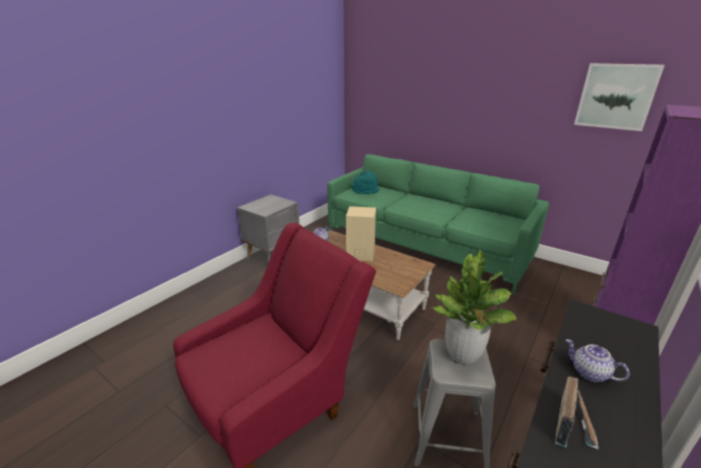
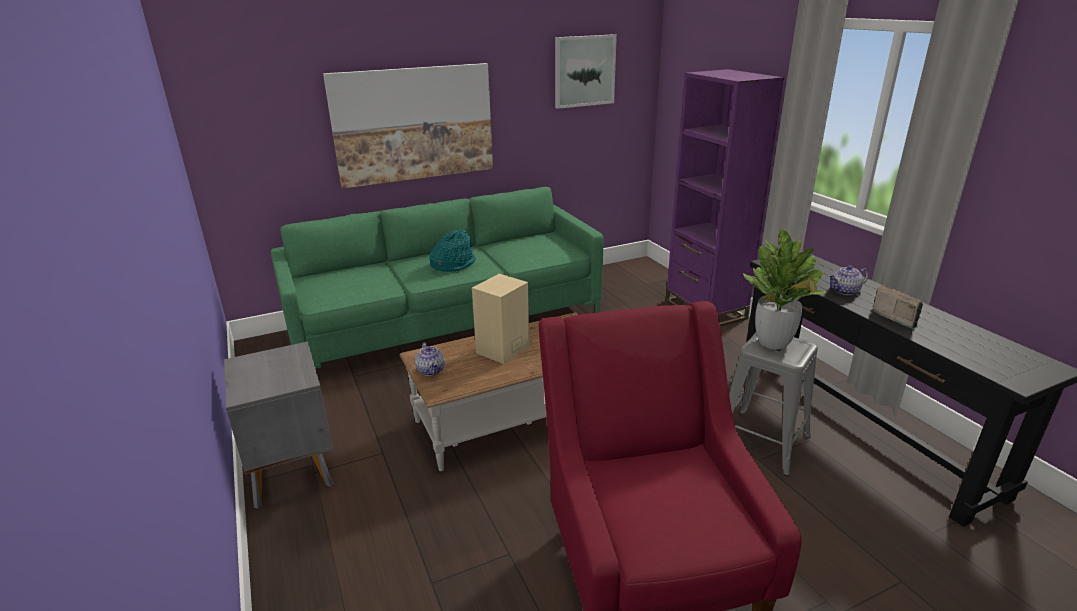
camera: 60 degrees left, 0 degrees up
turquoise hat [352,171,379,194] -> turquoise hat moved to [429,230,476,272]
none -> picture [323,63,493,188]

